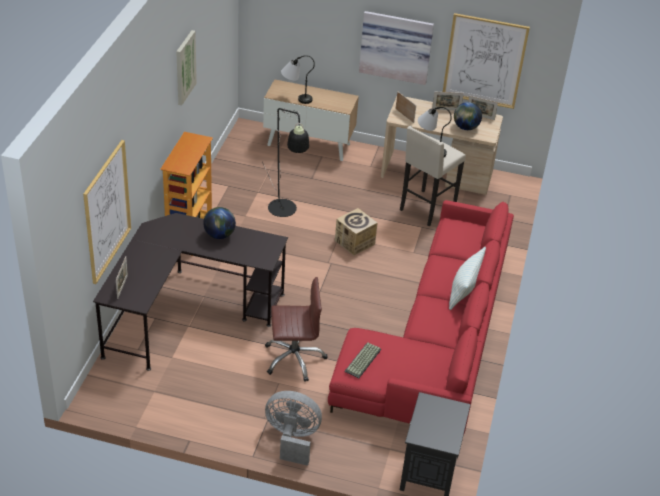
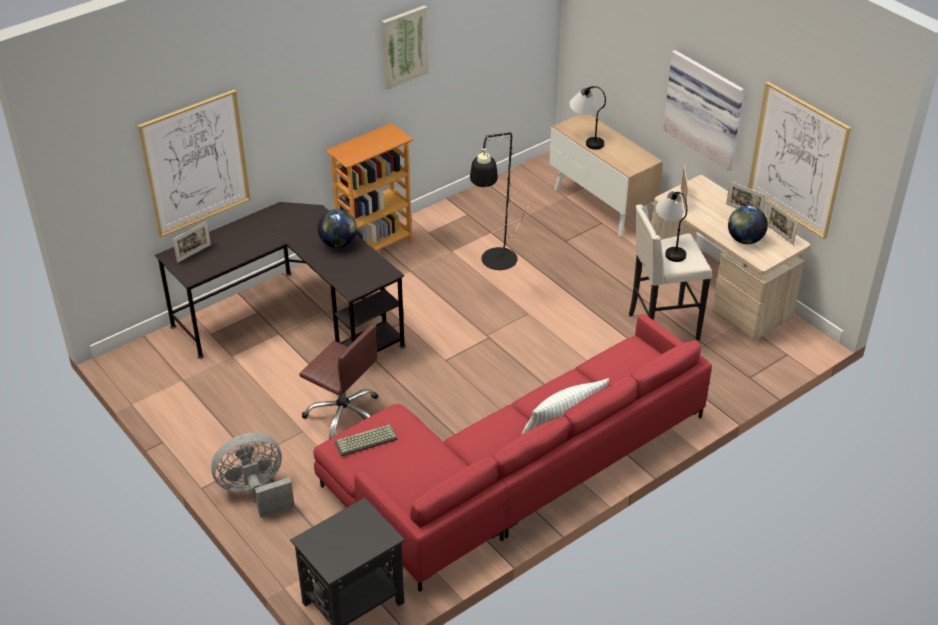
camera: 40 degrees right, 0 degrees up
grey fan [265,391,322,466] -> grey fan turned 75 degrees counterclockwise [211,433,295,518]
cardboard box [335,208,378,255] -> none

